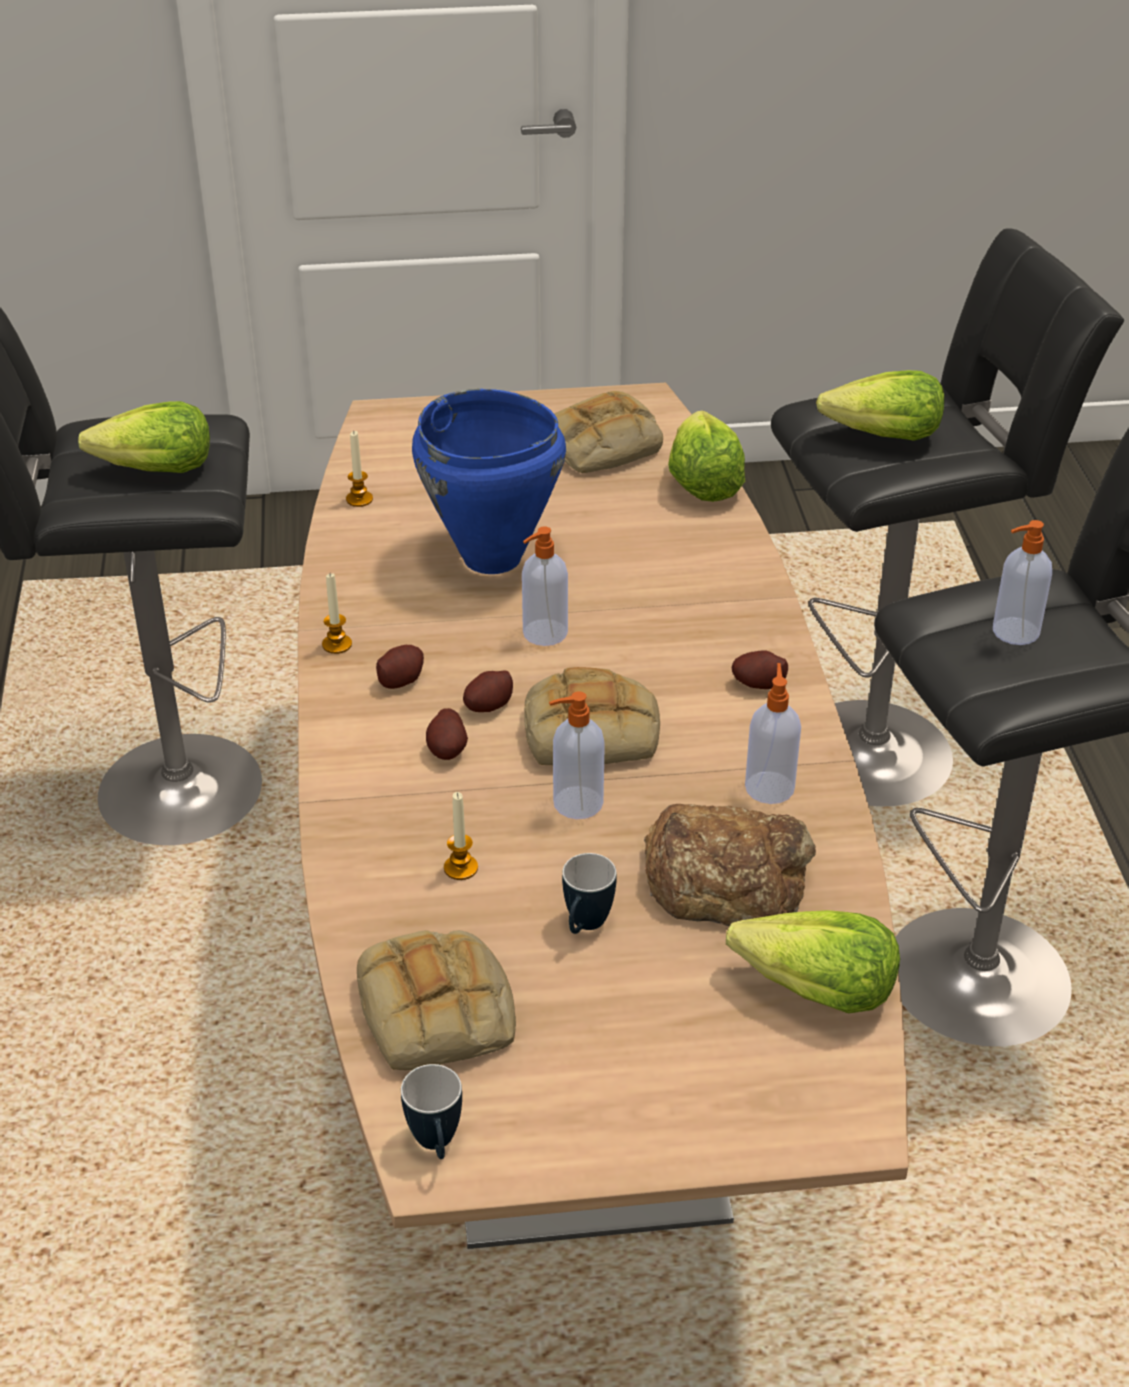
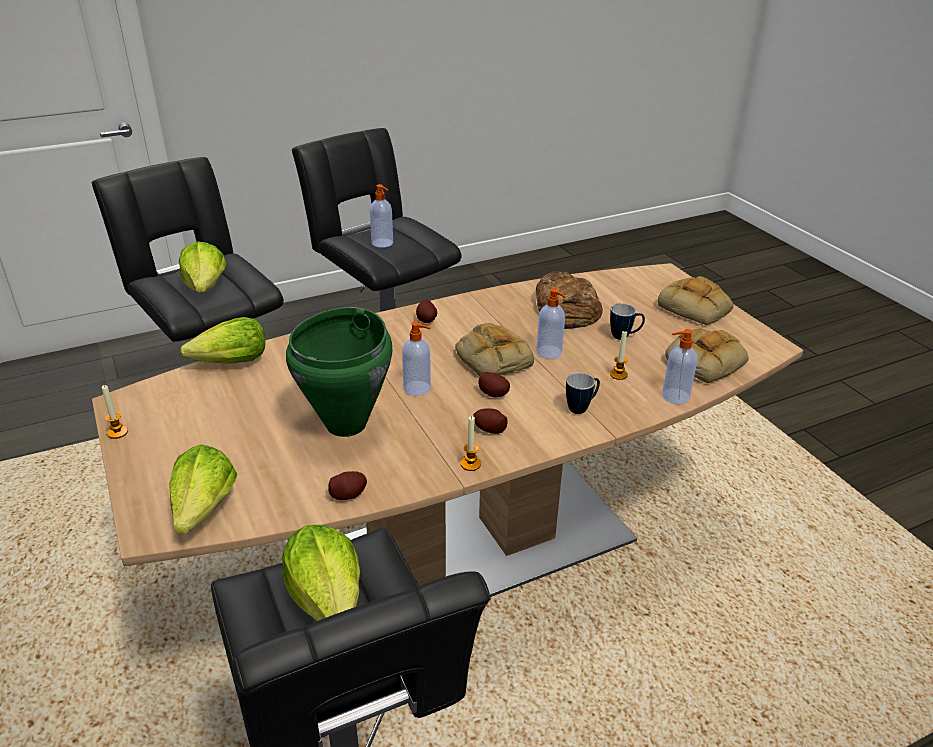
camera: 110 degrees left, 5 degrees down
candle [346,431,373,507] -> candle moved to [102,385,128,439]
mug [401,1064,462,1159] -> mug moved to [566,373,600,414]
blue cooking pot [412,389,566,574] -> green cooking pot [286,307,392,437]
potato [426,708,468,760] -> potato moved to [329,471,367,500]
bread [554,391,663,473] -> bread moved to [658,276,734,325]
lettuce [726,910,900,1013] -> lettuce moved to [169,444,237,534]
soap dispenser [745,663,801,804] -> soap dispenser moved to [662,329,698,404]

